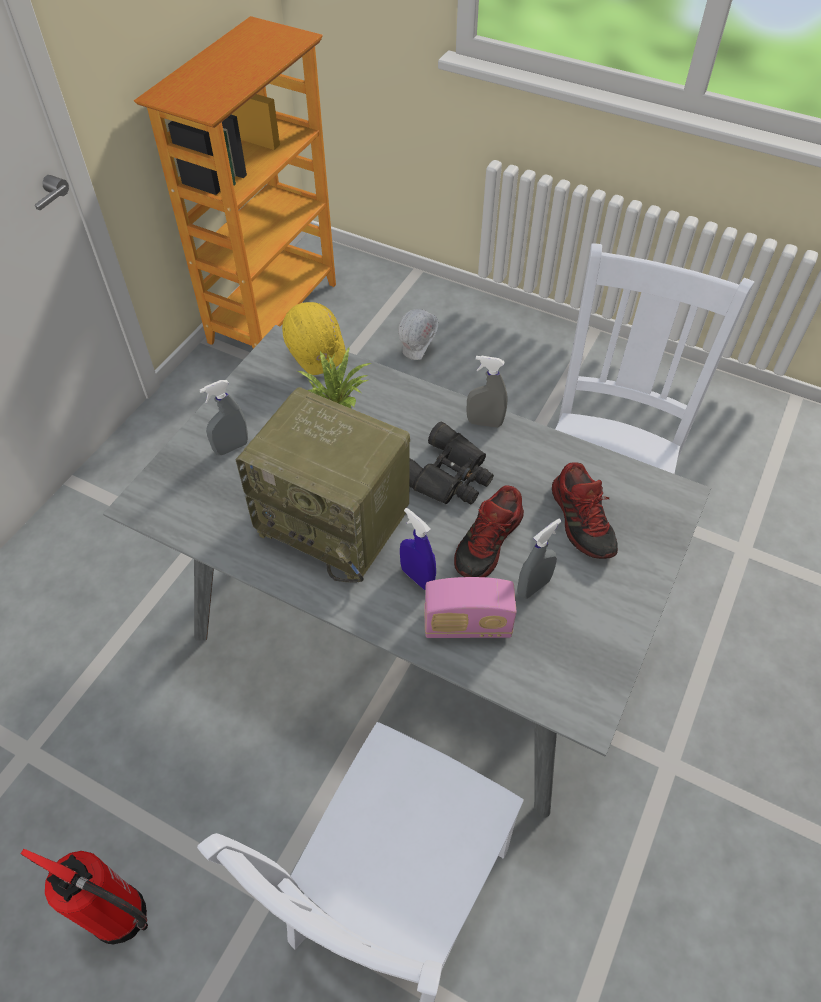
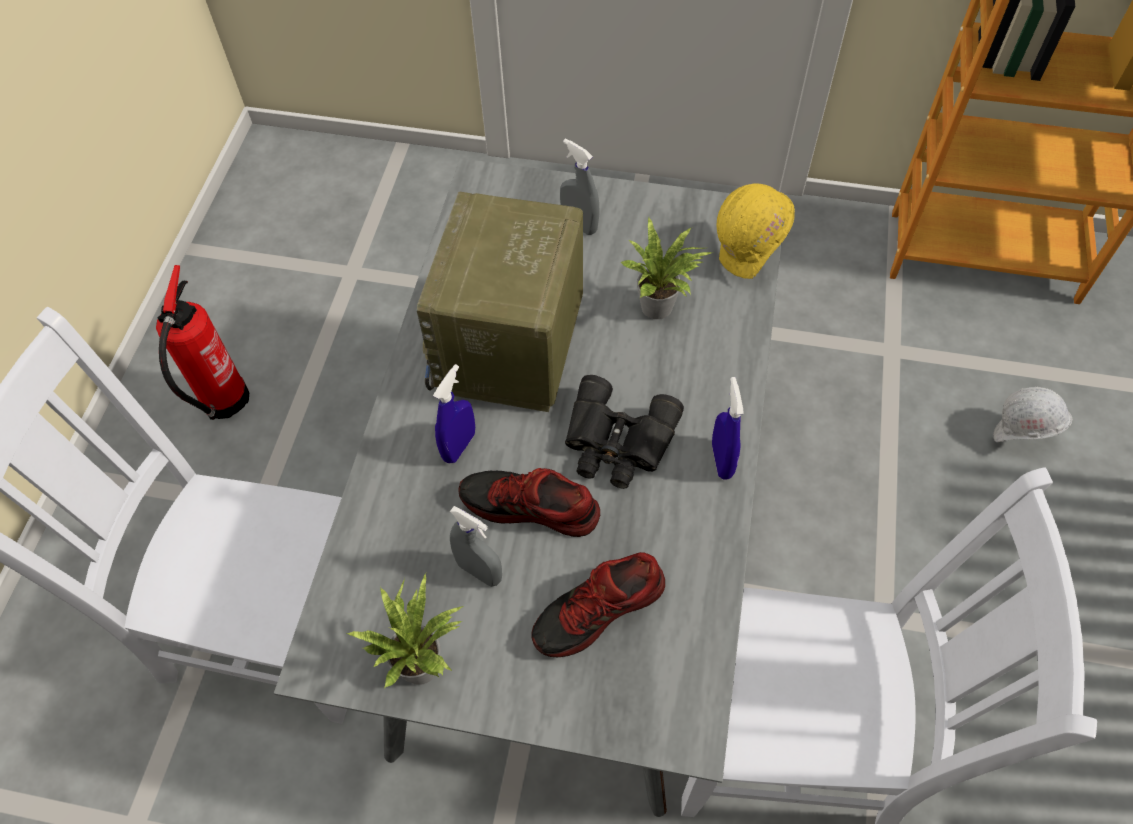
camera: 75 degrees right, 5 degrees up
radio [424,577,516,638] -> none
grey spray bottle [466,356,508,428] -> blue spray bottle [712,377,744,480]
none -> potted plant [345,573,464,688]

